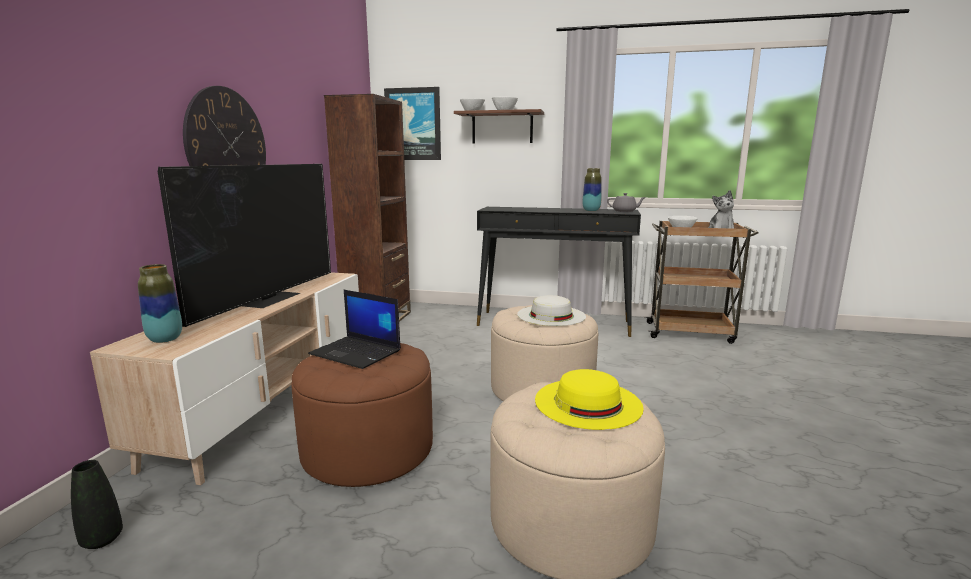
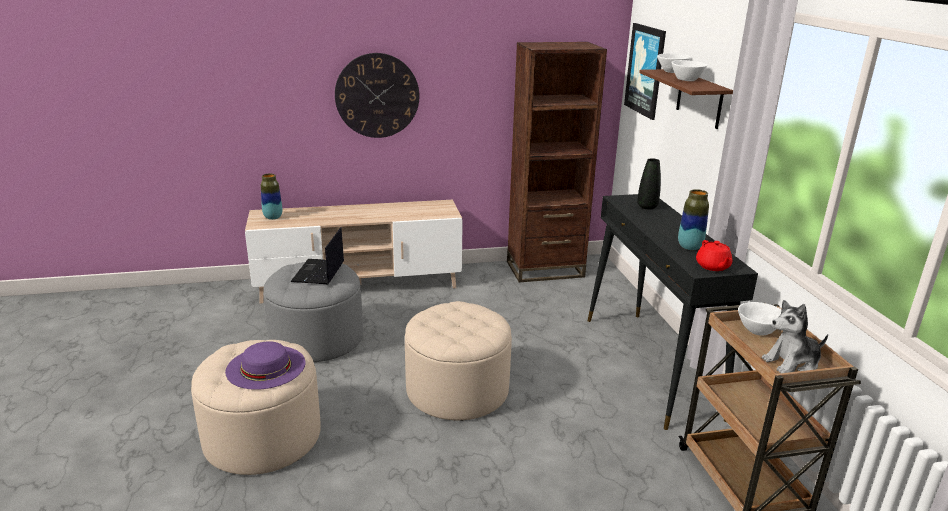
camera: 65 degrees right, 10 degrees up
black vase [71,460,123,549] -> black vase moved to [637,158,661,210]
television [158,164,331,327] -> none
brown ottoman [292,343,433,487] -> grey ottoman [263,262,363,362]
white hat [517,295,586,326] -> none
yellow hat [535,369,644,430] -> purple hat [225,341,305,390]
grey teapot [607,193,646,212] -> red teapot [696,240,733,271]

